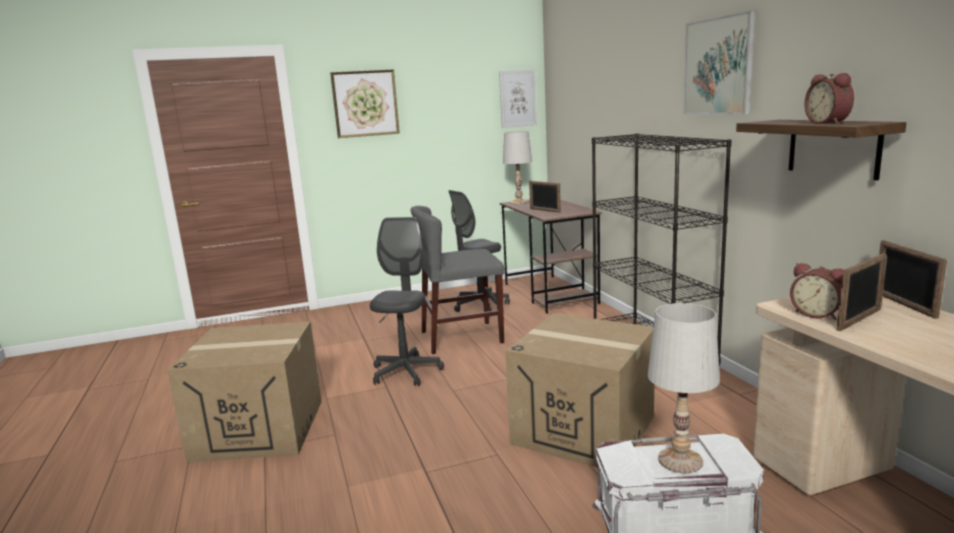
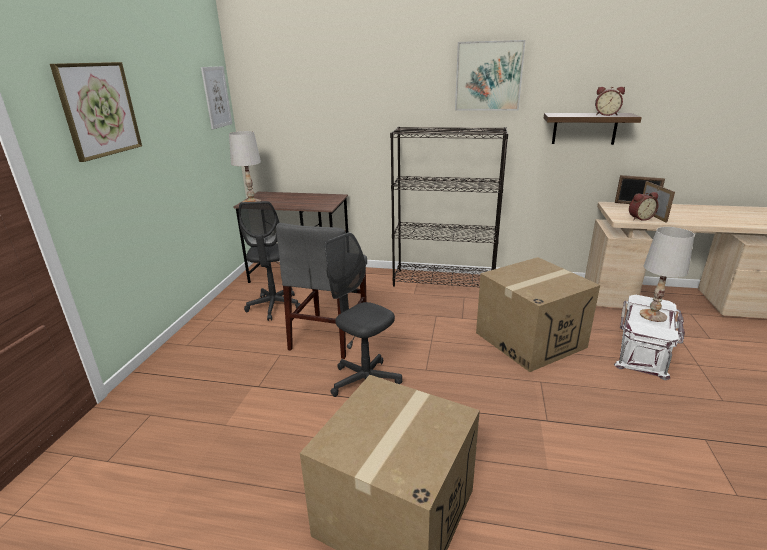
camera: 60 degrees left, 10 degrees up
picture frame [529,181,561,213] -> none

